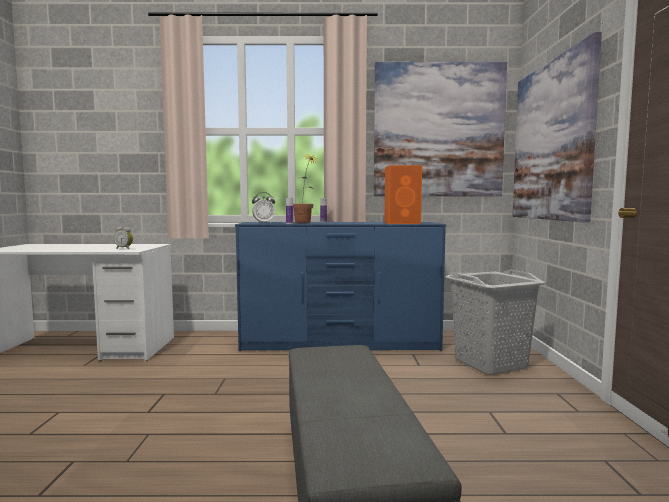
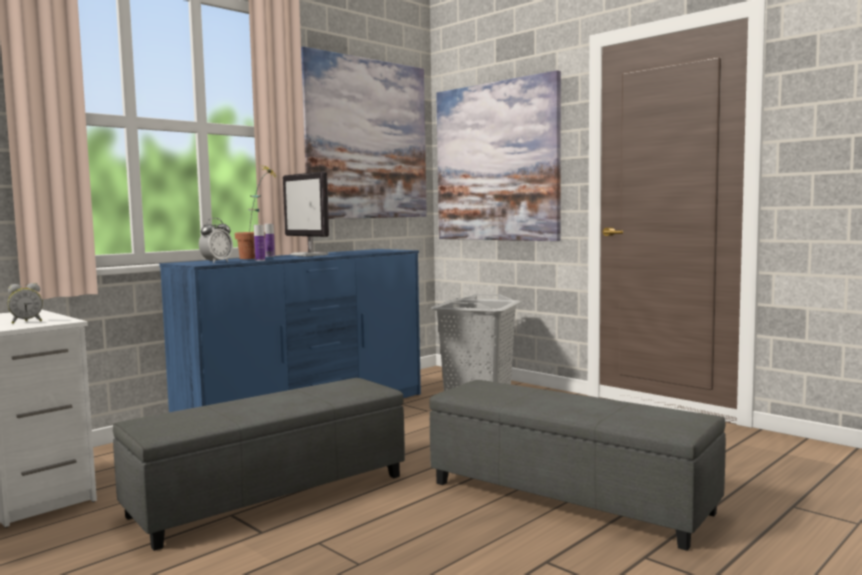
camera: 45 degrees left, 0 degrees up
orange speaker [384,165,422,224] -> none
none -> grey ottoman [113,378,405,551]
none -> monitor [283,171,329,257]

